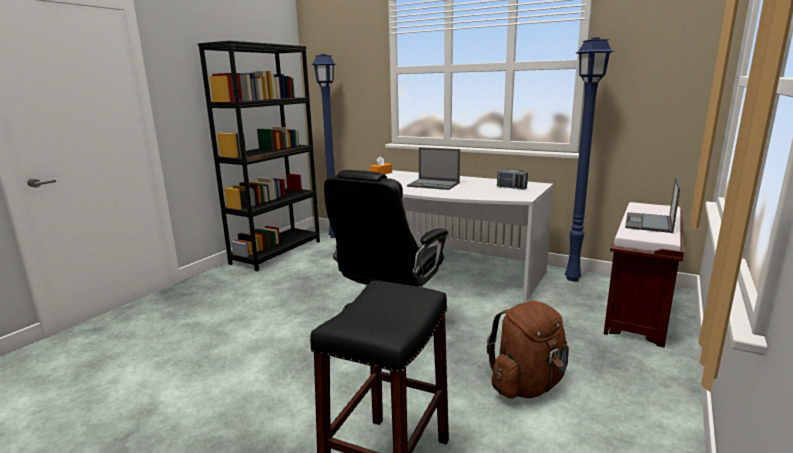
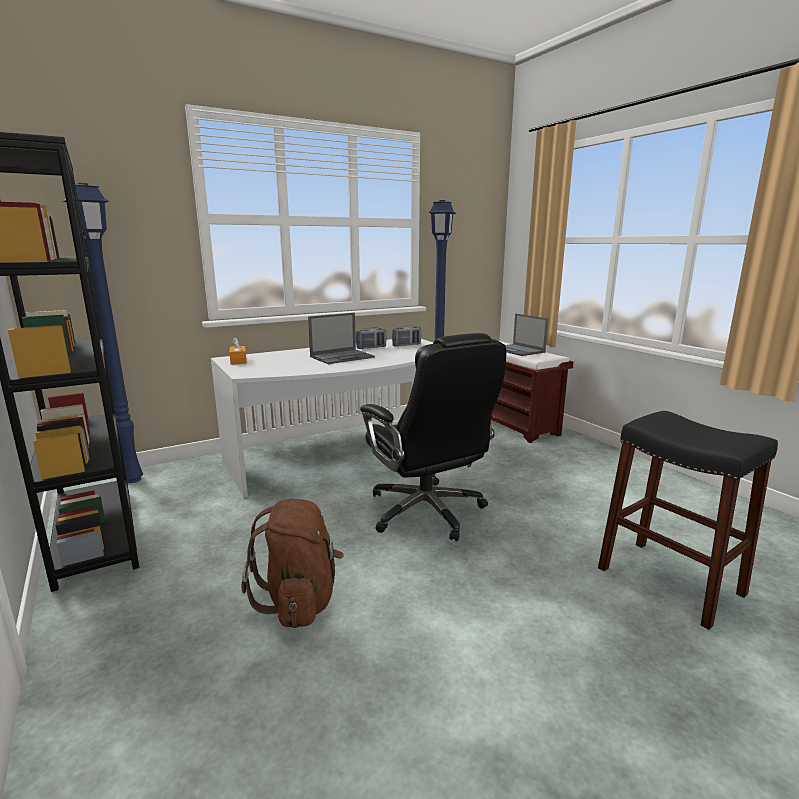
camera: 60 degrees left, 0 degrees up
brown backpack [487,301,569,399] -> brown backpack moved to [242,499,344,628]
none -> radio [356,327,386,349]

